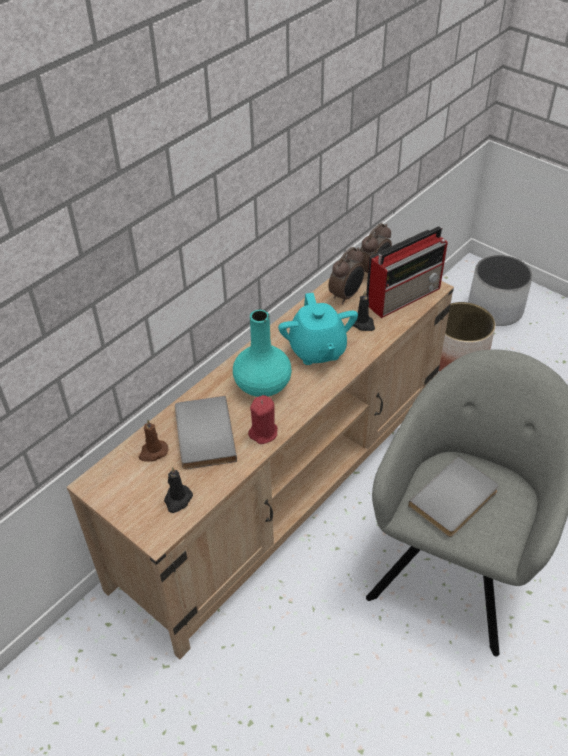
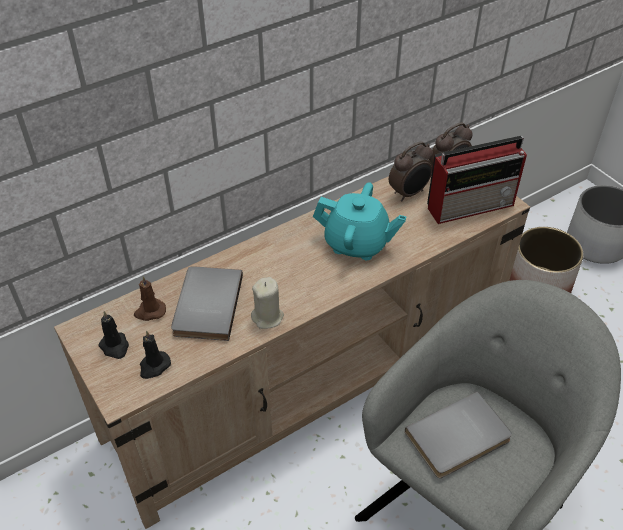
camera: 15 degrees right, 0 degrees up
turquoise vase [233,310,292,397] -> none
red candle [248,395,278,444] -> beige candle [251,277,284,329]
turquoise teapot [278,293,358,365] -> turquoise teapot turned 75 degrees counterclockwise [313,183,406,260]
black candle [353,291,375,331] -> black candle moved to [98,311,129,359]

